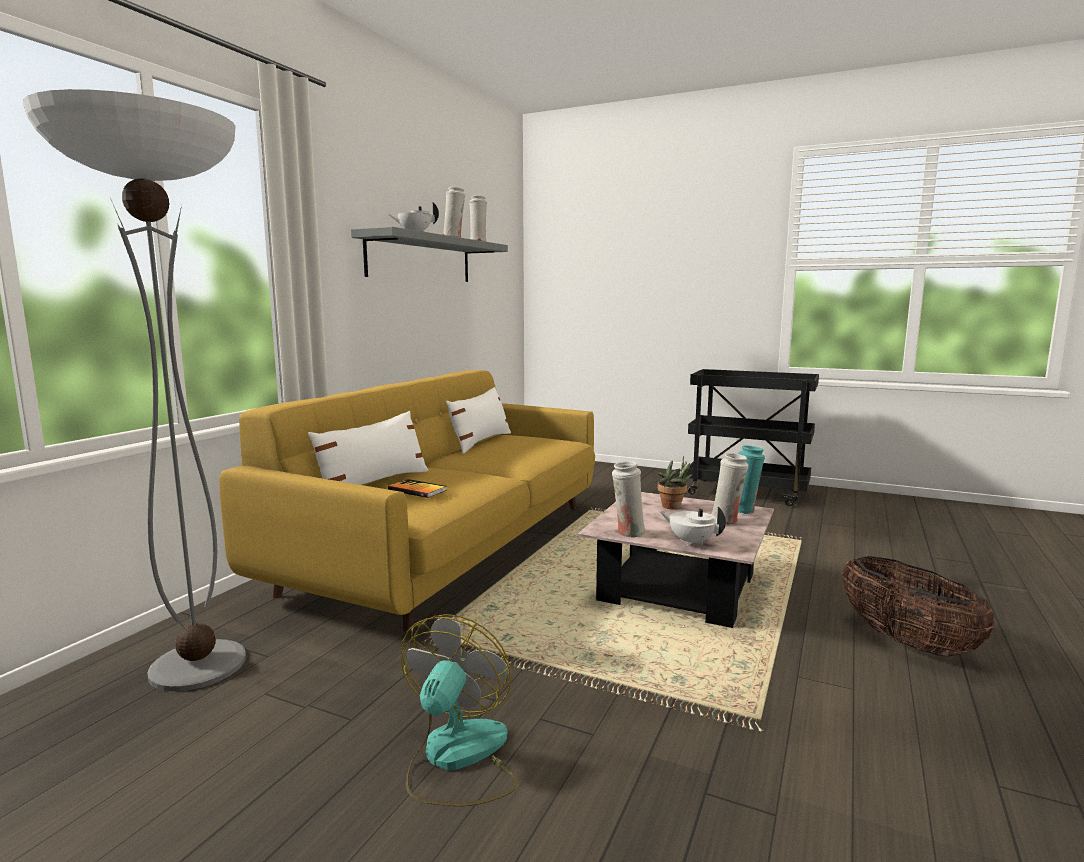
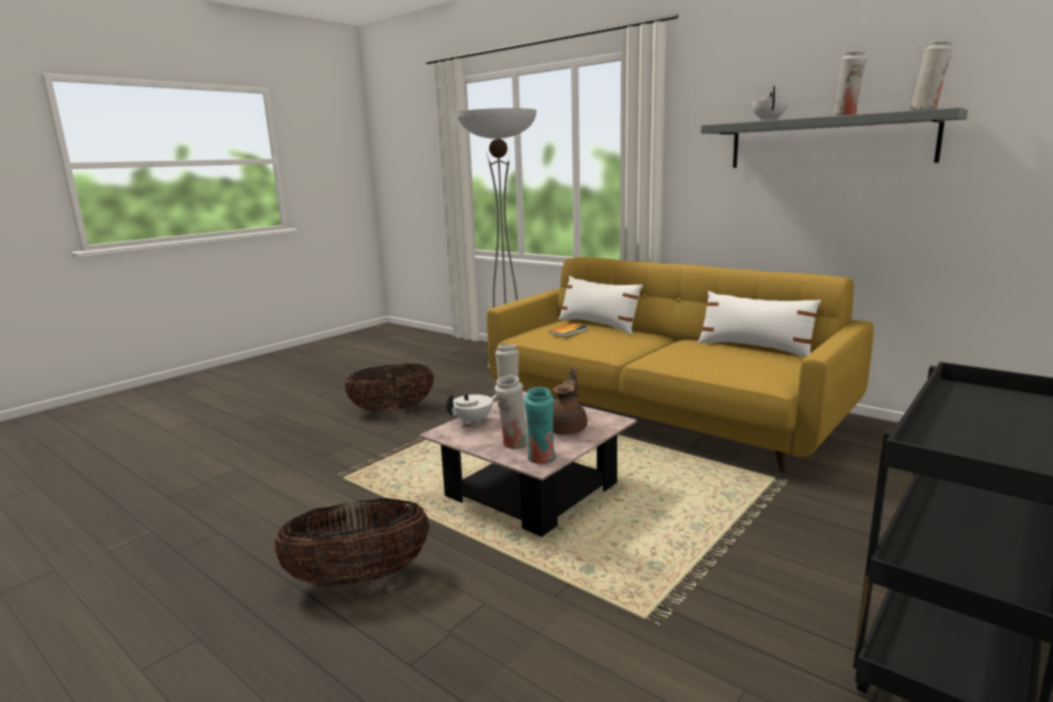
camera: 105 degrees right, 5 degrees up
fan [401,614,518,806] -> basket [344,364,434,412]
potted plant [658,456,692,509] -> brown teapot [553,368,587,435]

